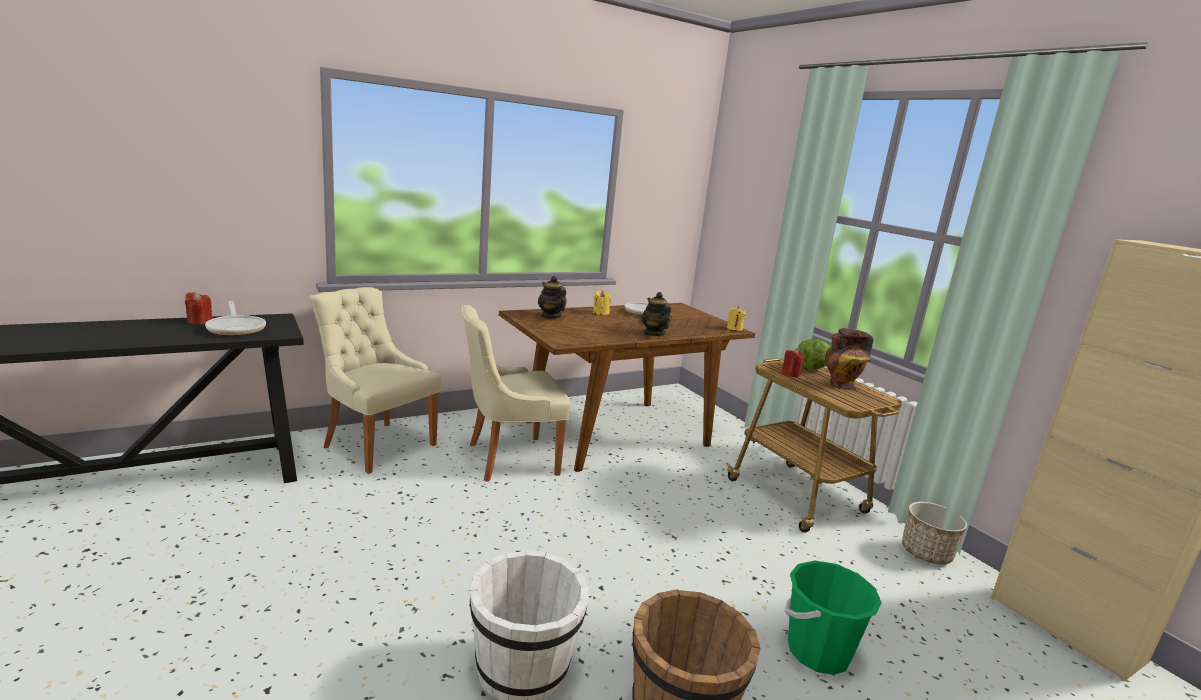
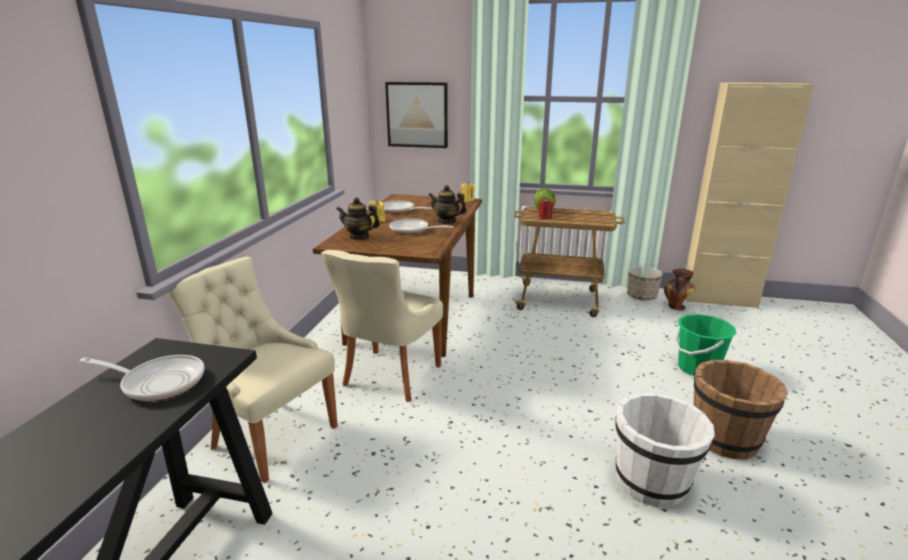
camera: 45 degrees left, 5 degrees up
red candle [185,292,213,324] -> none
beige chair [310,287,441,474] -> beige chair turned 45 degrees clockwise [168,256,338,483]
vase [825,328,874,390] -> vase moved to [664,269,696,310]
none -> picture [385,82,448,148]
none -> frying pan [389,219,454,234]

